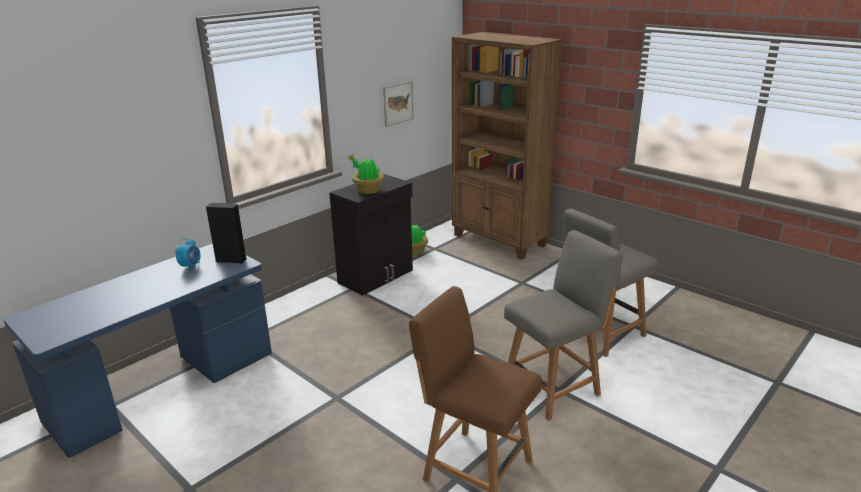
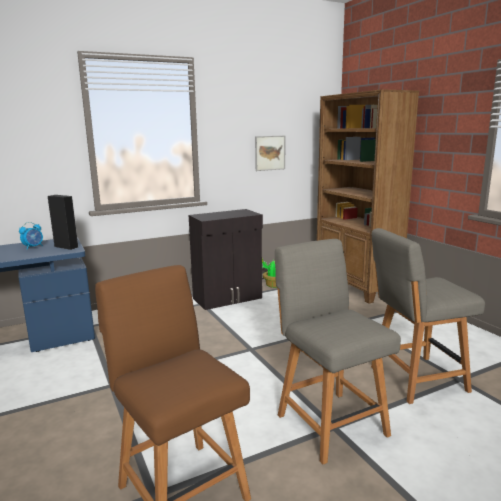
camera: 20 degrees right, 10 degrees down
potted plant [348,154,384,194] -> none
grey chair [504,230,623,421] -> grey chair turned 105 degrees counterclockwise [275,239,401,465]

